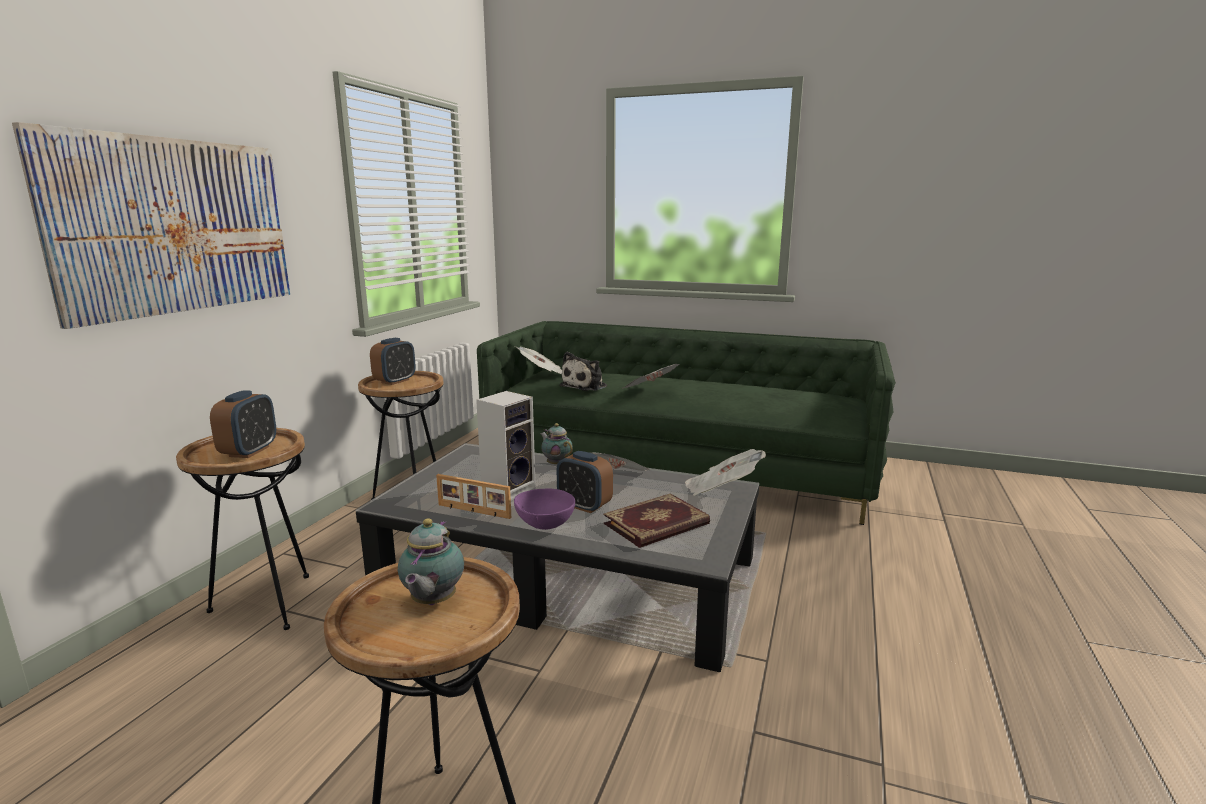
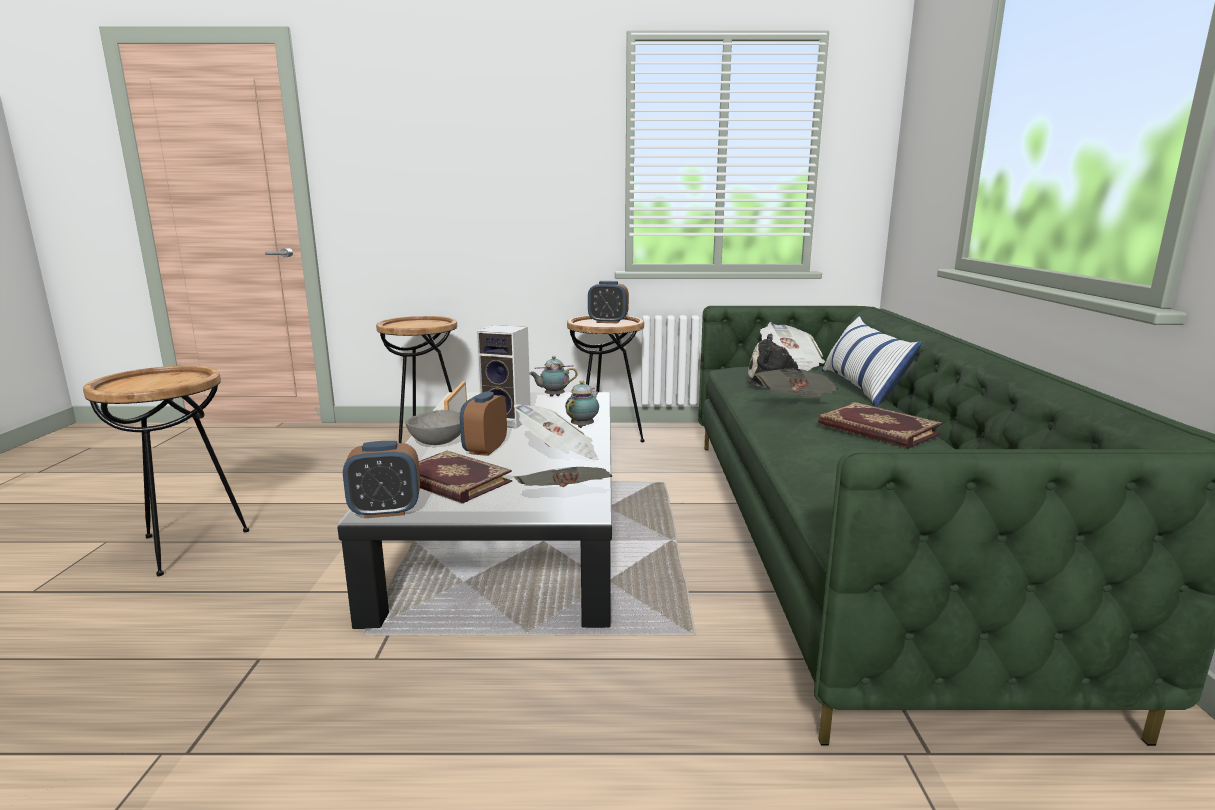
camera: 70 degrees right, 0 degrees up
picture [12,122,290,329] -> none
alarm clock [210,390,276,458] -> alarm clock moved to [343,441,420,518]
teapot [398,518,464,605] -> teapot moved to [529,356,578,397]
purple bowl [514,489,575,530] -> grey bowl [405,410,461,445]
none -> book [818,402,943,449]
none -> pillow [822,316,922,407]

